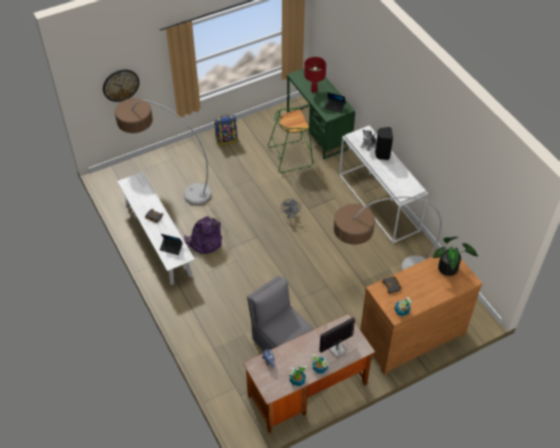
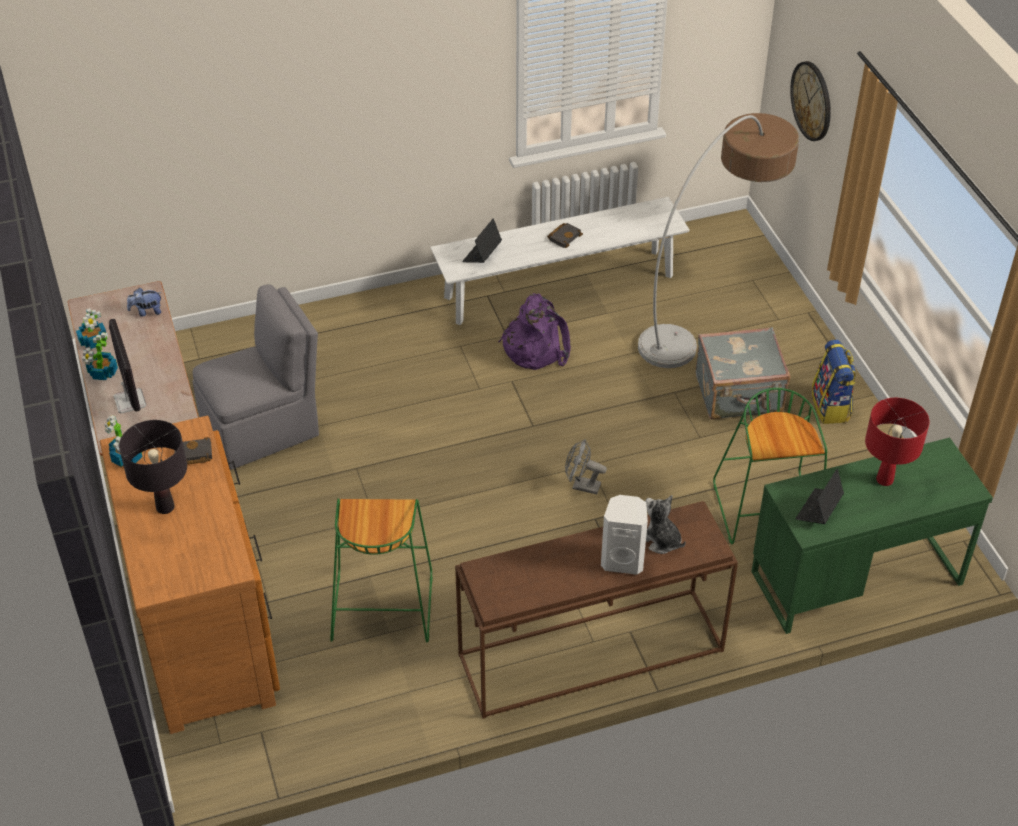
camera: 100 degrees right, 5 degrees down
floor lamp [334,196,442,270] -> green stool [330,498,433,643]
white console table [339,125,428,244] -> brown console table [455,501,738,719]
black speaker [375,127,393,160] -> white speaker [601,495,648,575]
potted plant [433,237,478,276] -> none
none -> black table lamp [119,420,187,514]
none -> grey suitcase [696,327,790,420]

